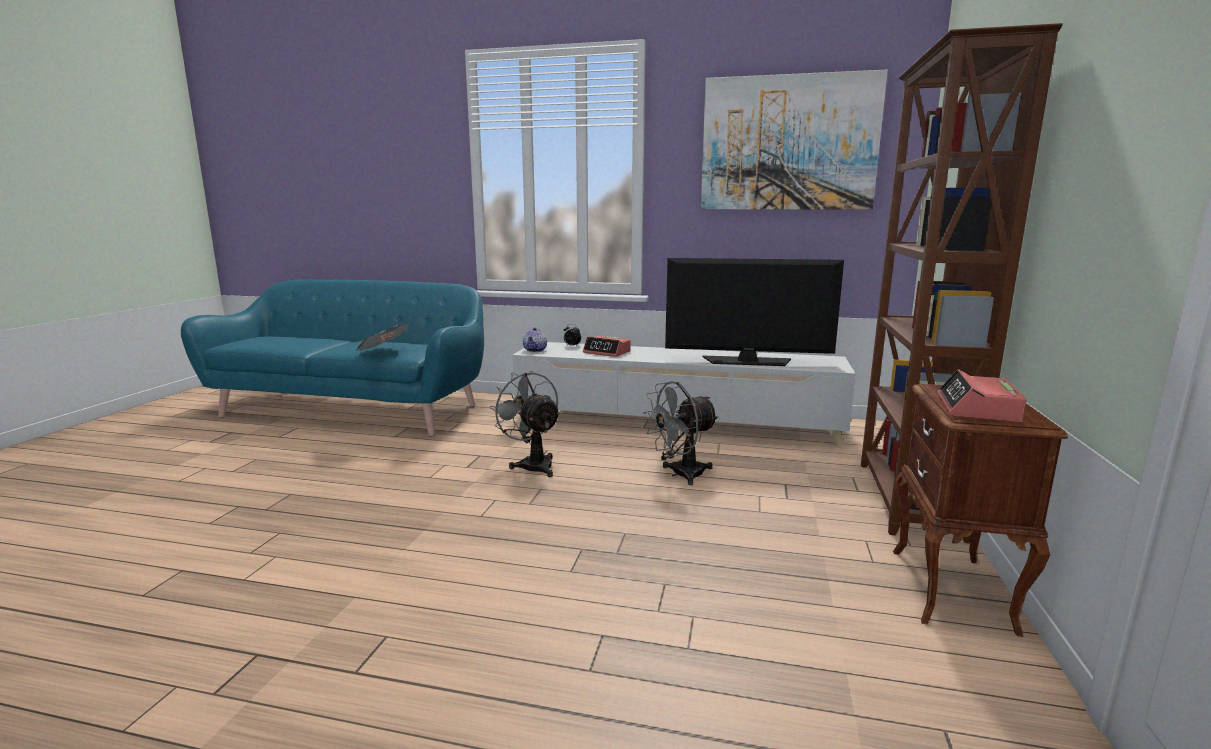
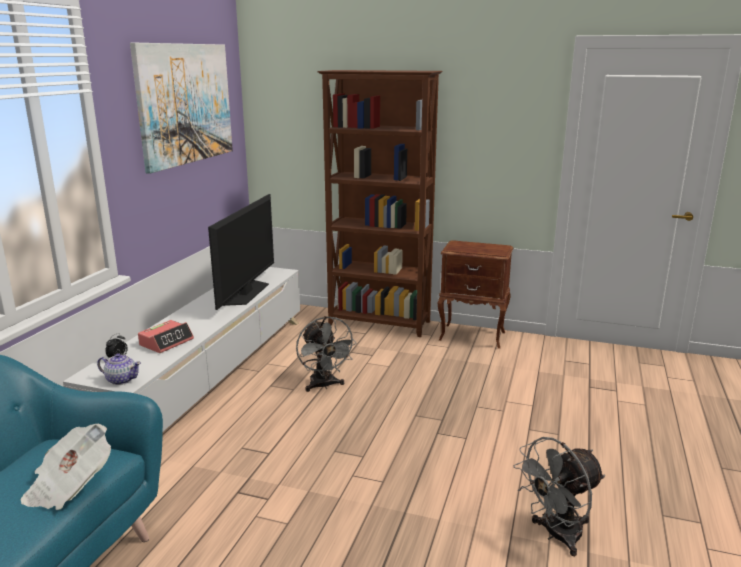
camera: 85 degrees left, 5 degrees up
grey fan [490,371,561,477] -> grey fan moved to [513,437,605,556]
alarm clock [937,369,1026,422] -> none

